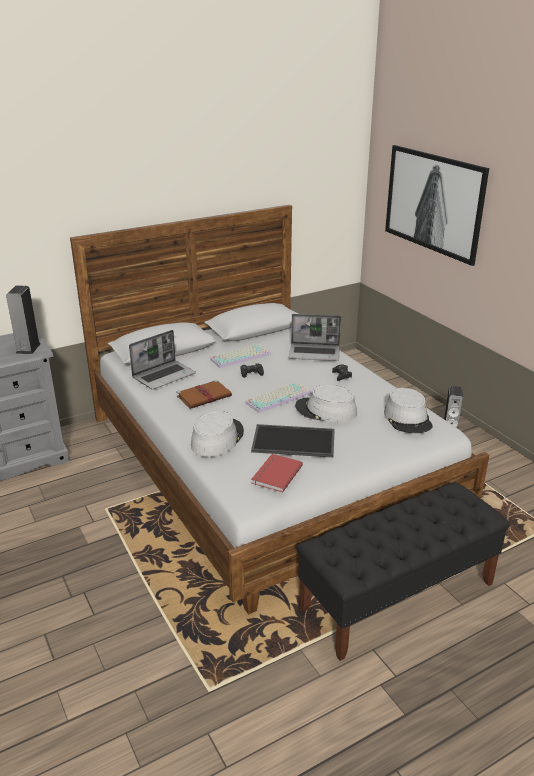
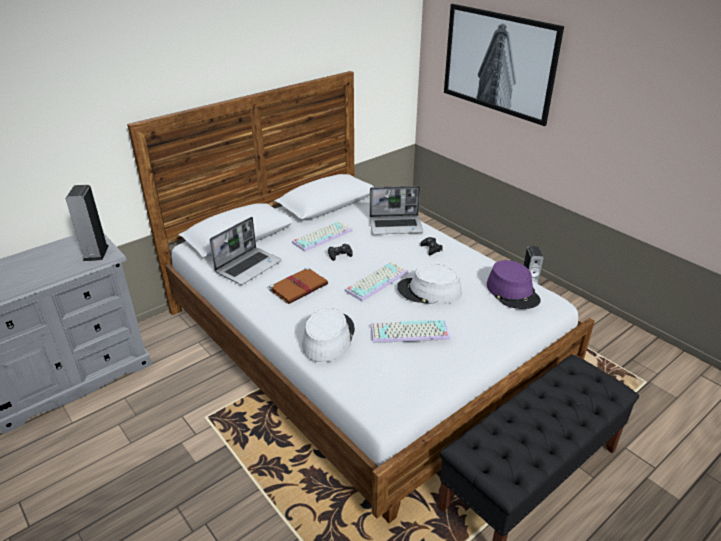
camera: 10 degrees left, 5 degrees up
tray [251,424,335,457] -> keyboard [371,320,450,343]
red book [251,454,303,493] -> none
grey hat [384,388,433,433] -> purple hat [487,260,541,309]

